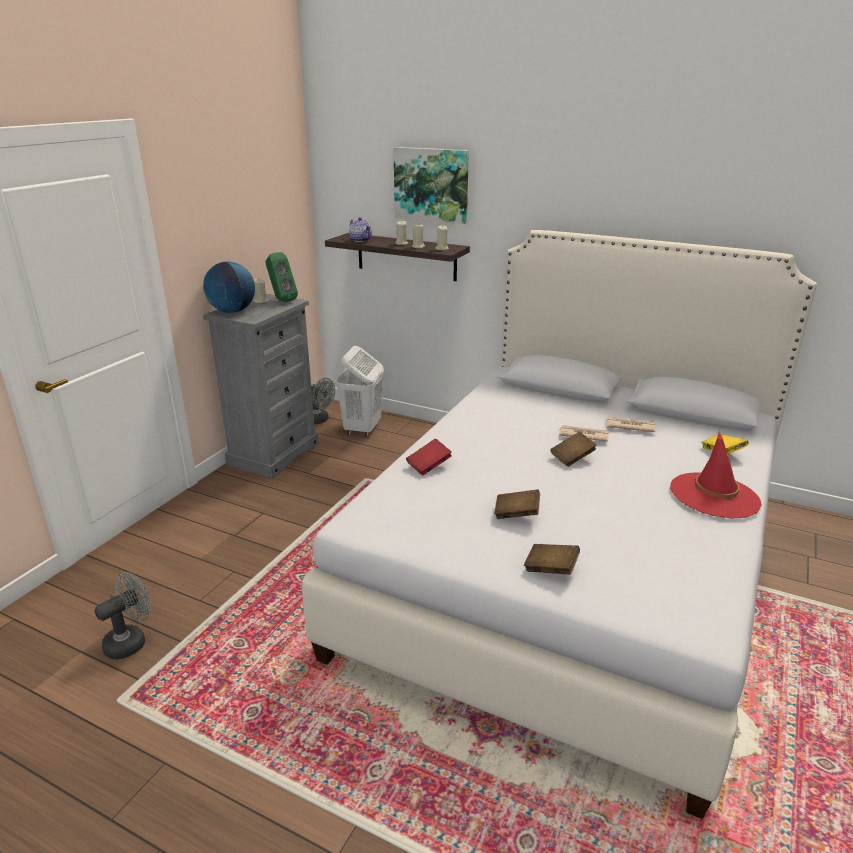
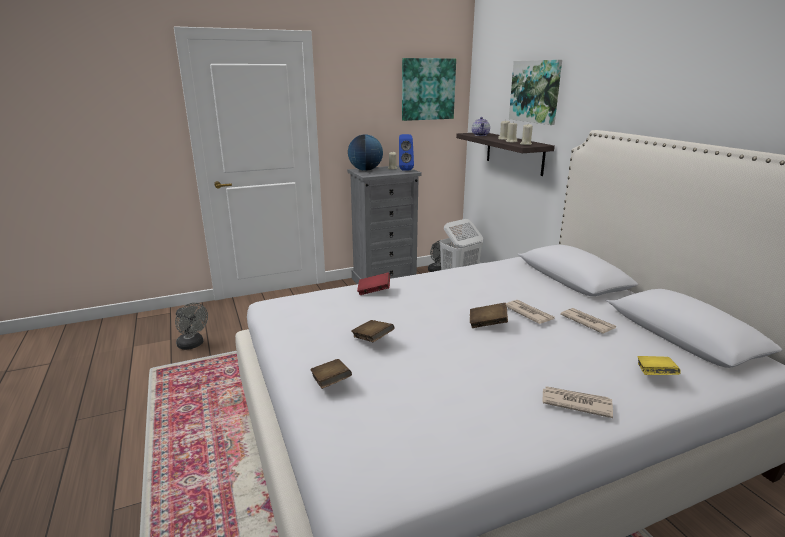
camera: 40 degrees right, 5 degrees down
grey fan [94,572,151,660] -> grey fan turned 45 degrees clockwise [175,303,208,350]
green speaker [265,252,298,302] -> blue speaker [399,134,414,171]
red hat [670,432,762,518] -> newspaper [542,386,613,418]
none -> picture [402,58,456,121]

